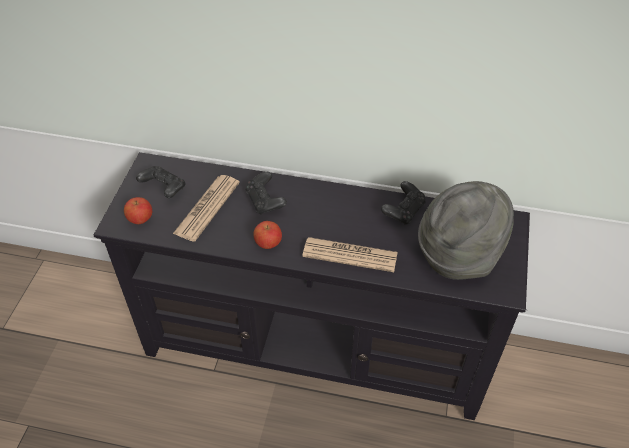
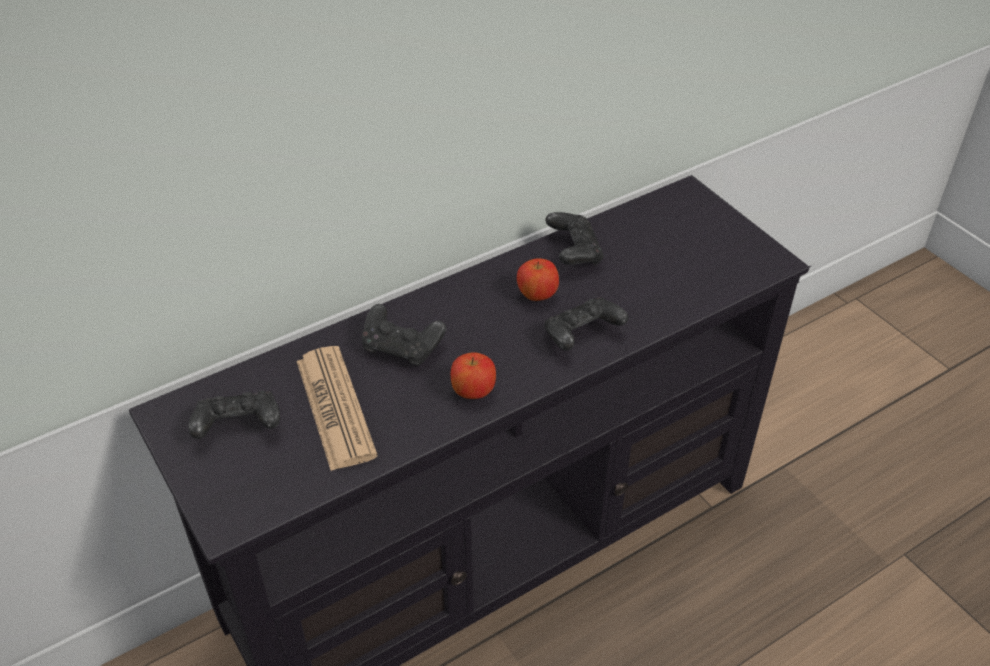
camera: 45 degrees left, 5 degrees down
apple [124,197,152,224] -> apple moved to [517,258,559,301]
newspaper [302,237,398,272] -> black game controller [545,297,628,351]
grey hat [418,181,514,280] -> none

